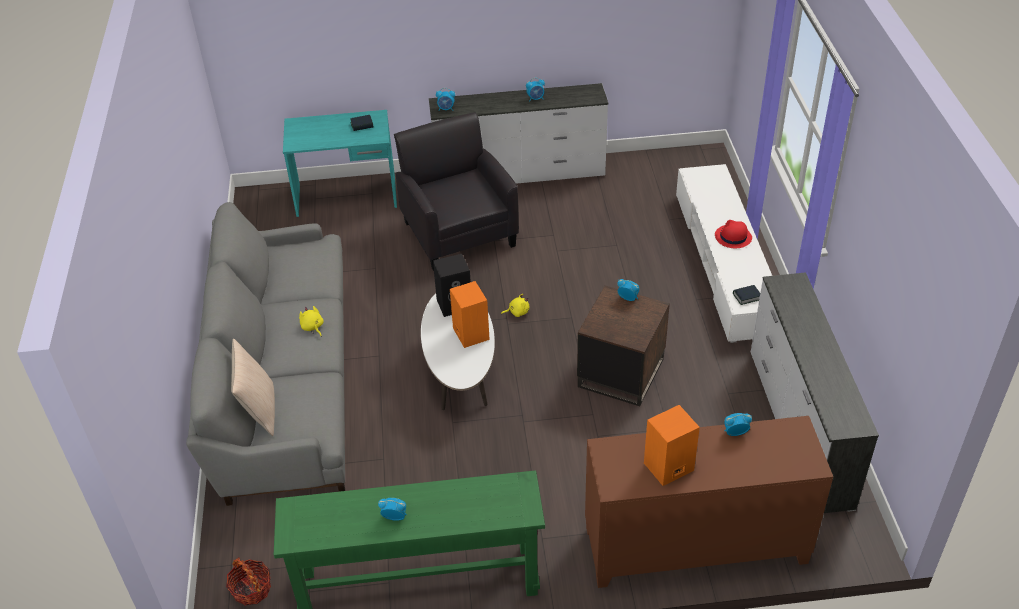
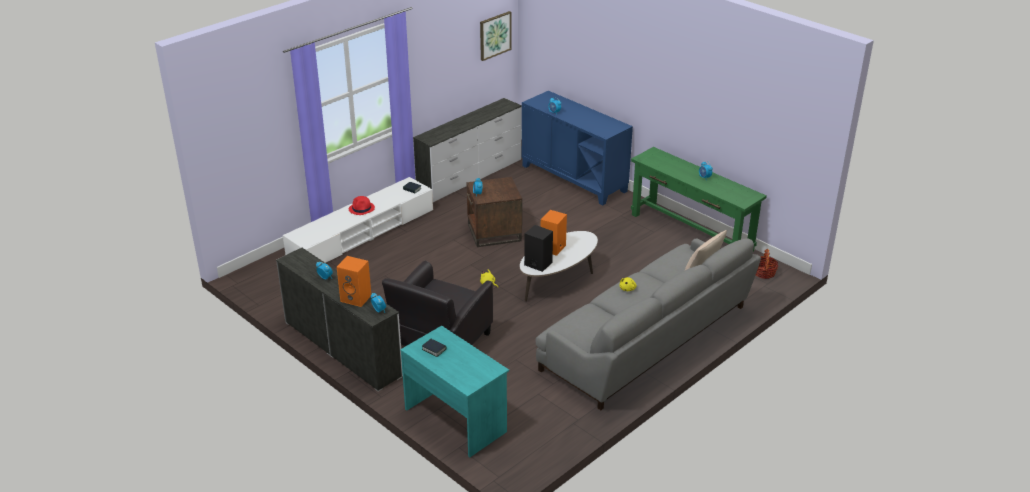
camera: 130 degrees left, 10 degrees down
brown cabinet [585,416,833,588] -> blue cabinet [522,91,633,205]
orange speaker [644,405,700,486] -> orange speaker moved to [337,256,371,307]
none -> picture [480,11,512,61]

